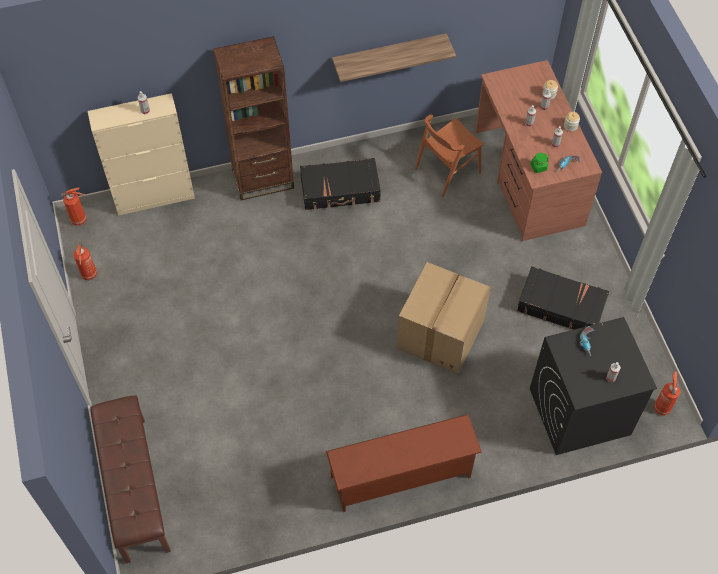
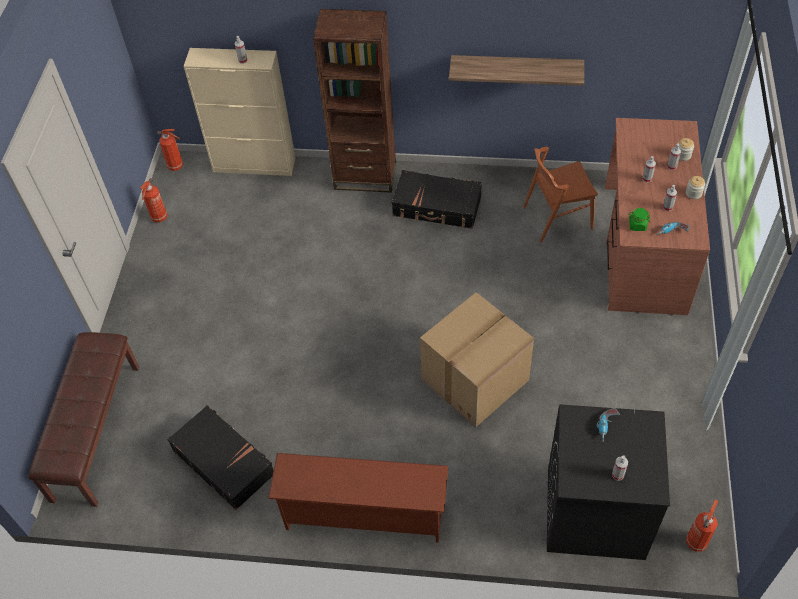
camera: 25 degrees right, 5 degrees down
black suitcase [517,266,609,330] -> black suitcase moved to [167,405,274,510]

